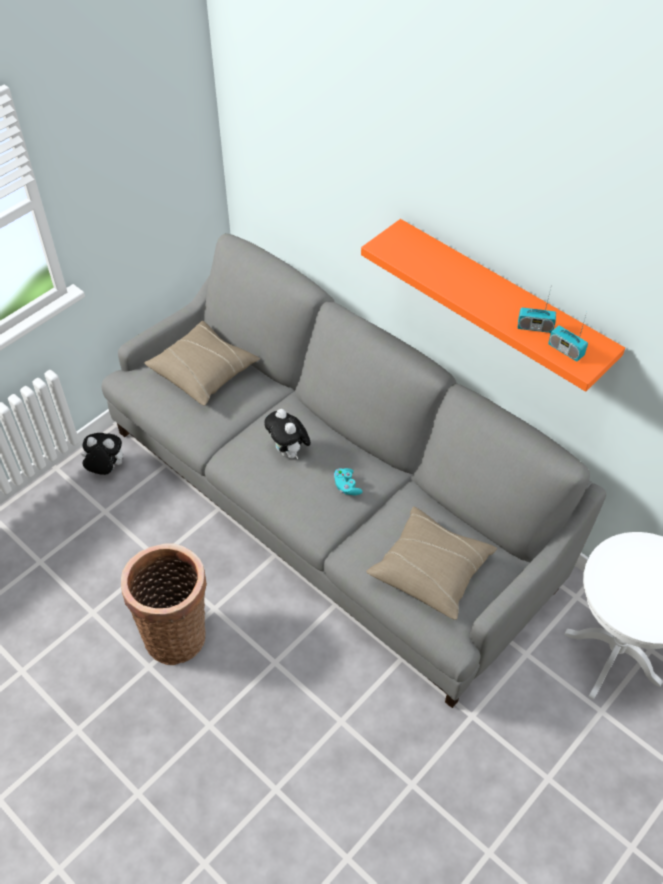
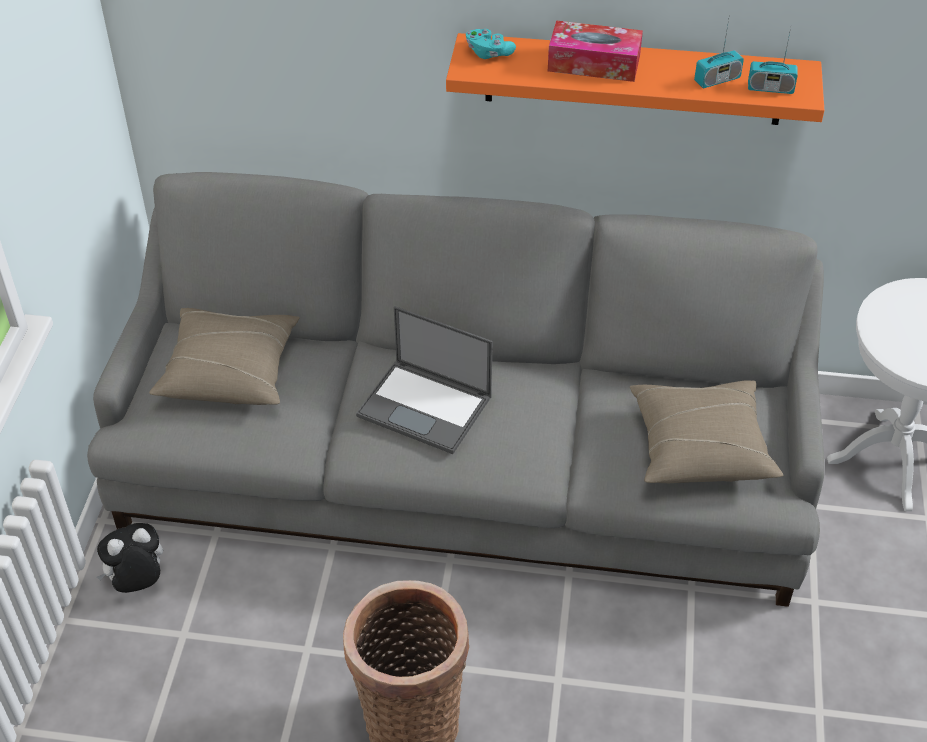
camera: 35 degrees left, 5 degrees down
plush toy [265,409,311,460] -> laptop [356,306,493,454]
turquoise game controller [334,468,363,495] -> turquoise game controller moved to [466,29,516,59]
none -> tissue box [548,20,643,82]

